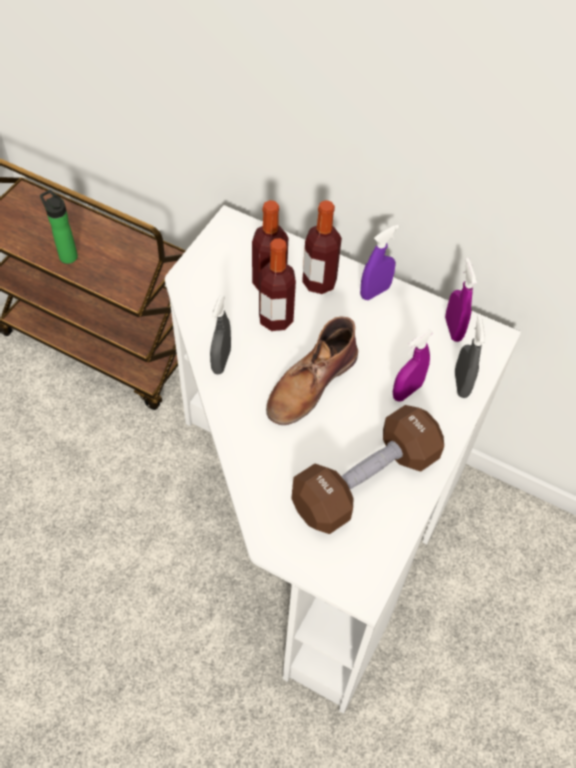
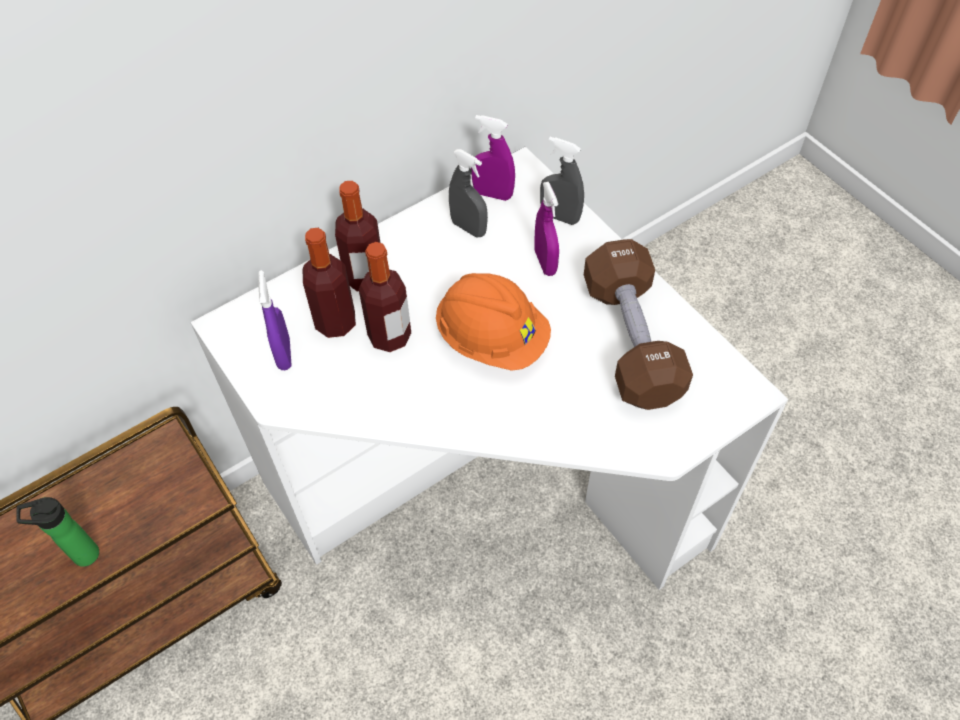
camera: 60 degrees left, 0 degrees up
grey spray bottle [210,295,231,374] -> grey spray bottle moved to [449,149,488,237]
brown boot [266,316,358,425] -> orange hard hat [436,273,551,371]
purple spray bottle [360,224,399,300] -> purple spray bottle moved to [258,270,292,370]

